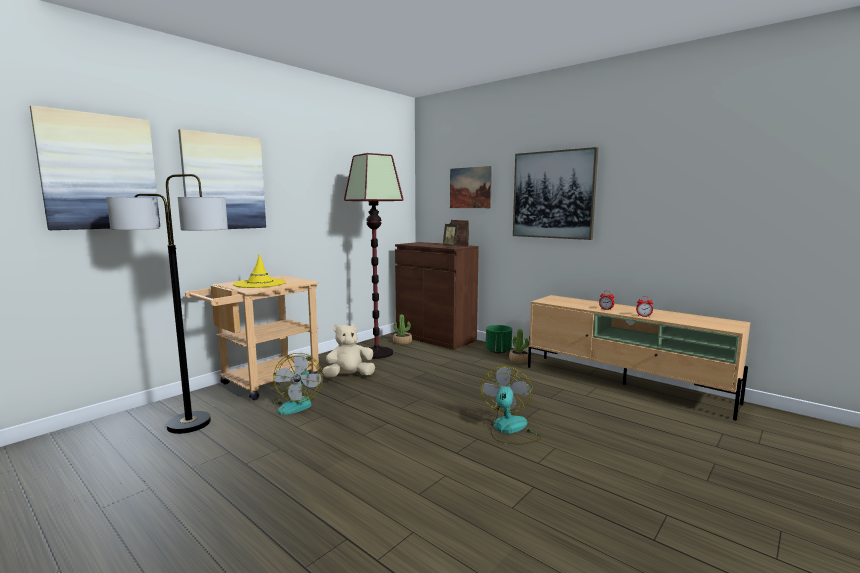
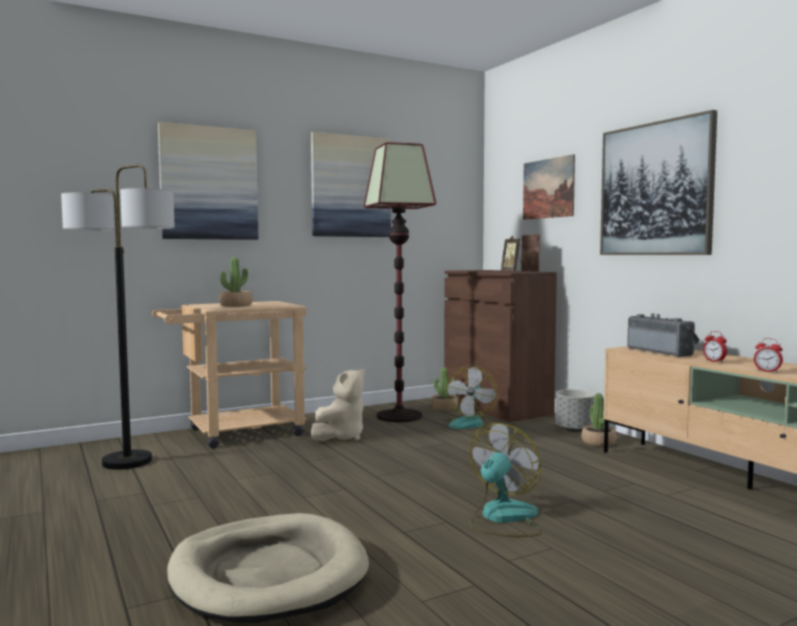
camera: 20 degrees right, 5 degrees down
picture [30,105,160,230] -> picture moved to [311,132,391,237]
yellow hat [233,254,286,288] -> potted plant [219,257,253,307]
fan [272,353,323,415] -> fan moved to [441,365,498,429]
beige plush toy [322,324,375,377] -> beige plush toy turned 135 degrees clockwise [311,369,365,441]
green planter [486,325,512,354] -> grey planter [555,389,596,432]
none -> beige dog bed [167,513,369,623]
none -> radio [627,313,700,357]

